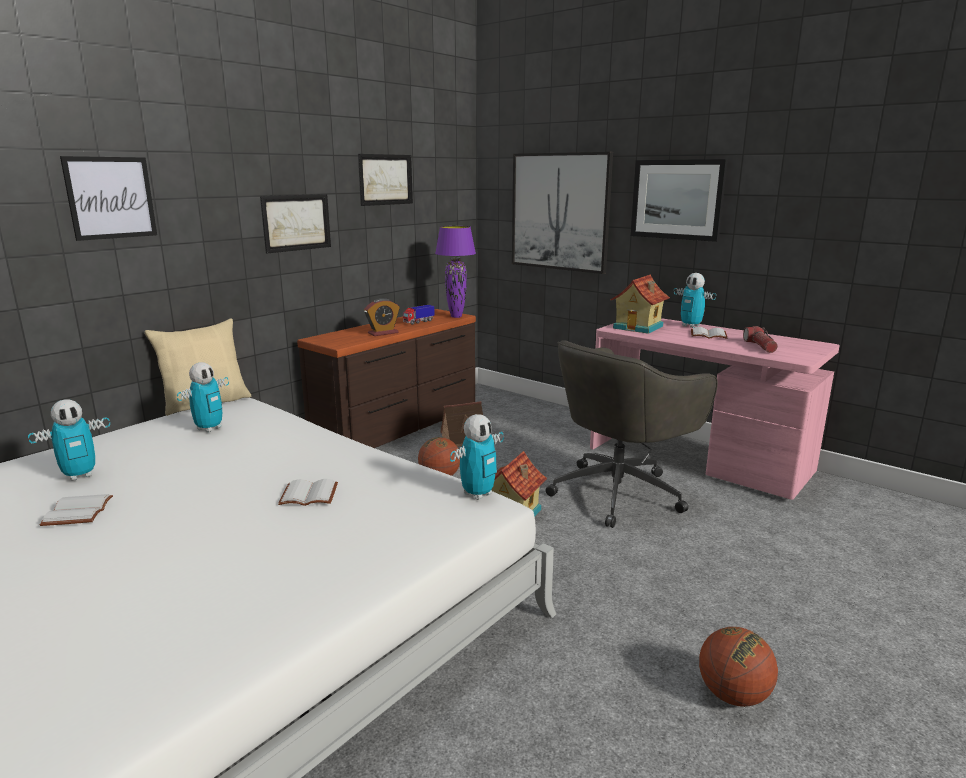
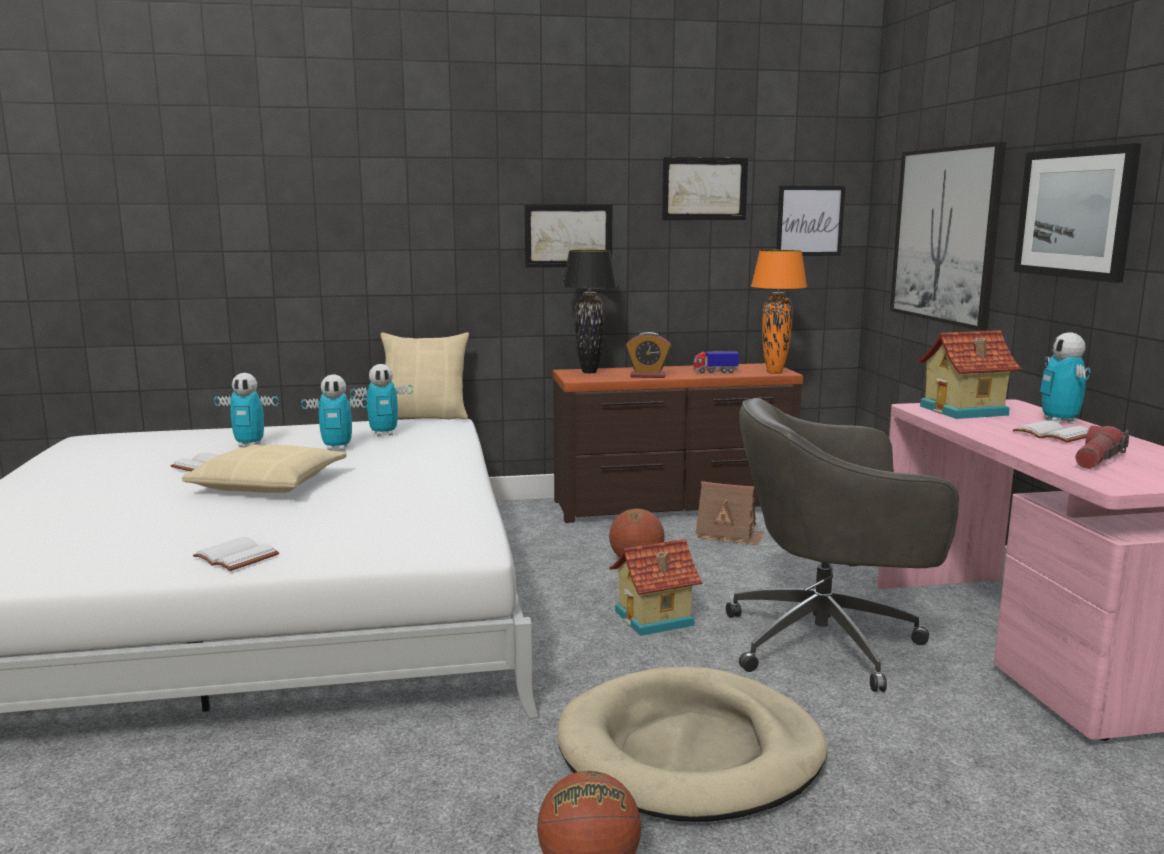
camera: 40 degrees right, 5 degrees down
picture [60,156,157,241] -> picture moved to [776,186,845,256]
white book [278,479,338,506] -> white book moved to [193,537,279,571]
purple table lamp [435,226,476,318] -> orange table lamp [751,250,807,374]
toy robot [450,414,504,500] -> toy robot moved to [301,374,368,450]
none -> beige pillow [182,445,347,493]
none -> beige dog bed [558,667,827,822]
none -> black table lamp [562,250,617,373]

